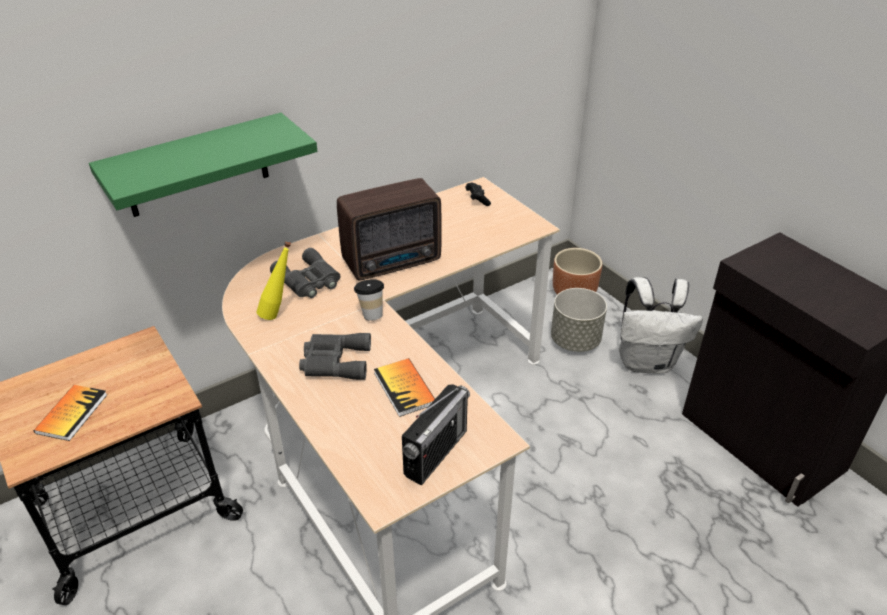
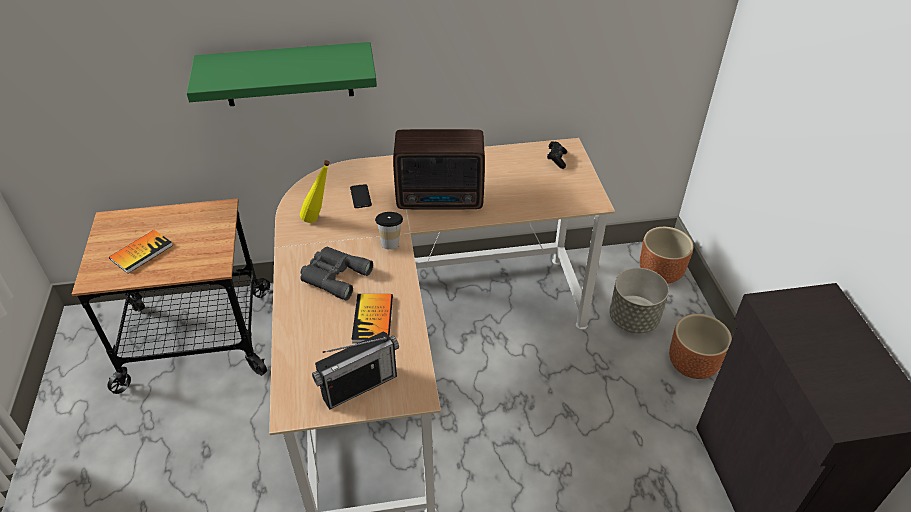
camera: 25 degrees right, 5 degrees up
grey binoculars [270,248,340,298] -> phone [350,184,372,208]
white backpack [619,277,703,374] -> brown planter [669,314,732,379]

